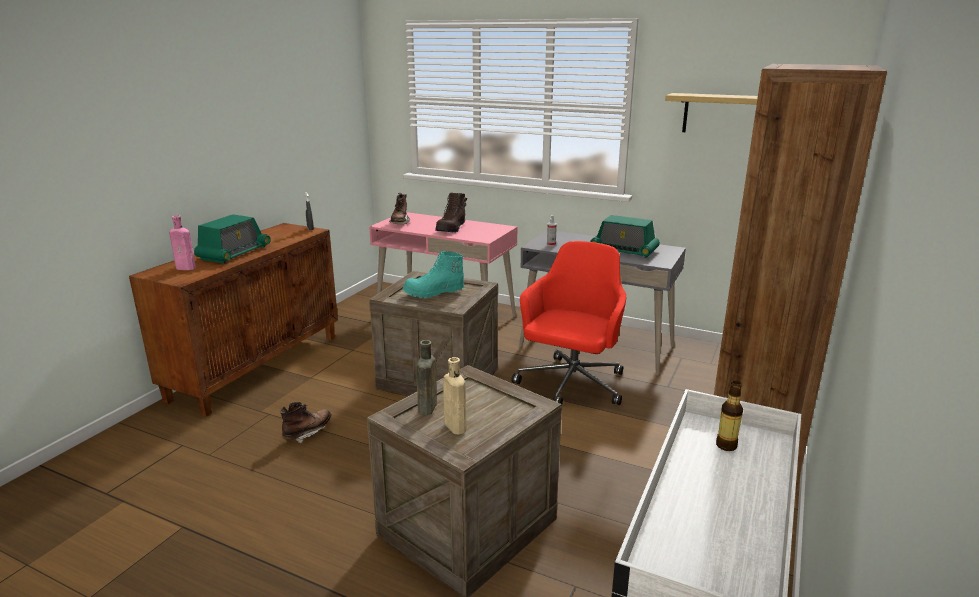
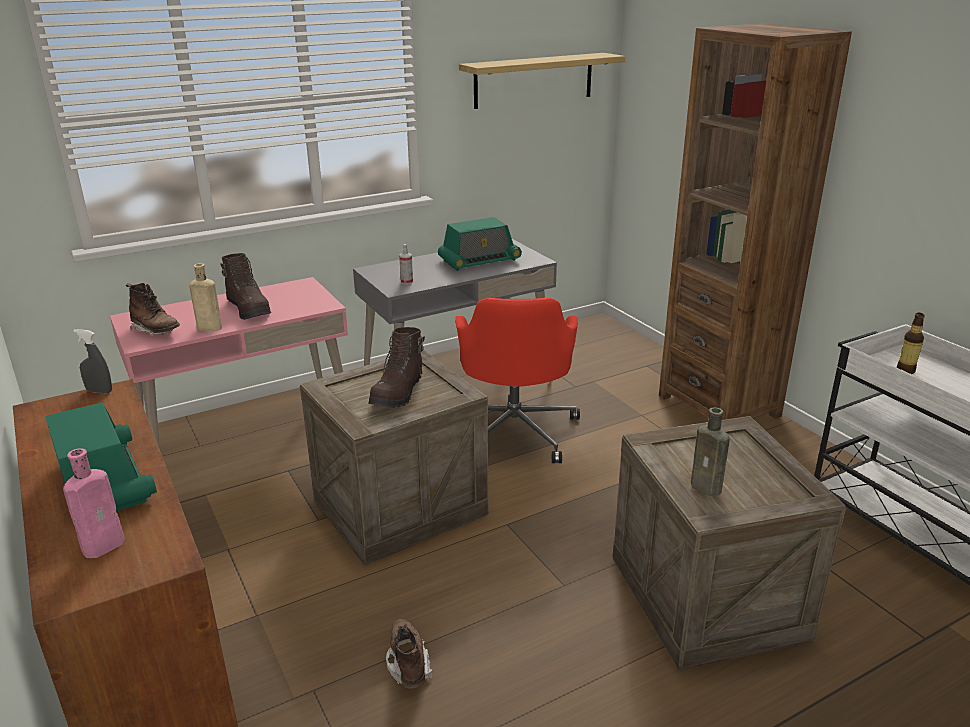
camera: 55 degrees left, 5 degrees up
turquoise boot [403,251,464,299] -> brown boot [368,327,425,408]
beige bottle [443,357,467,435] -> beige bottle moved to [189,263,222,331]
red office chair [511,241,626,405] -> red office chair turned 150 degrees counterclockwise [455,298,580,463]

